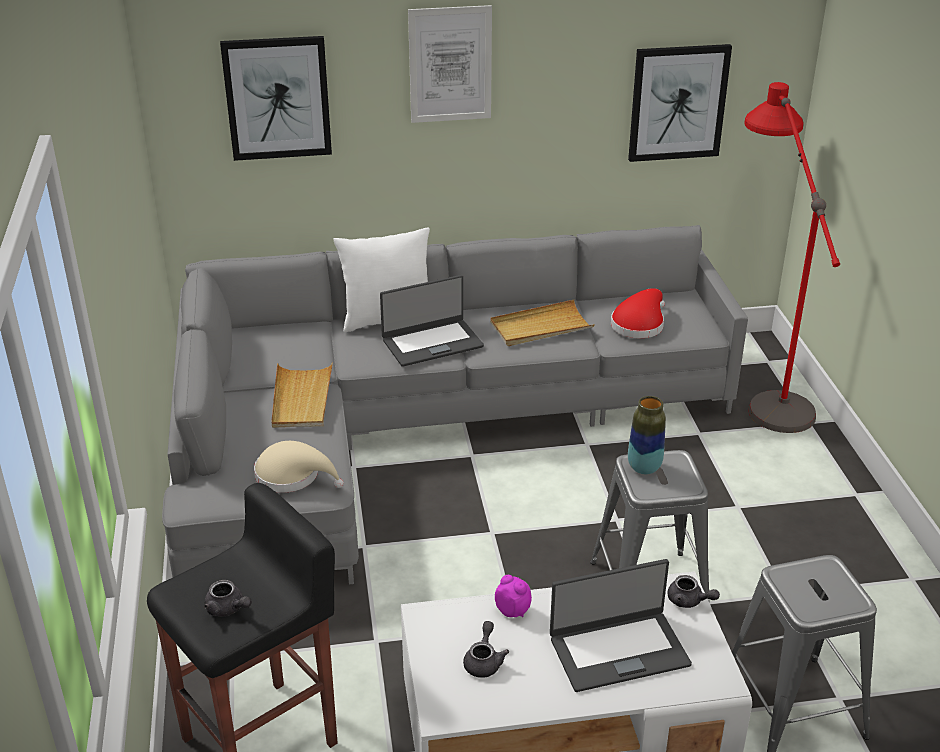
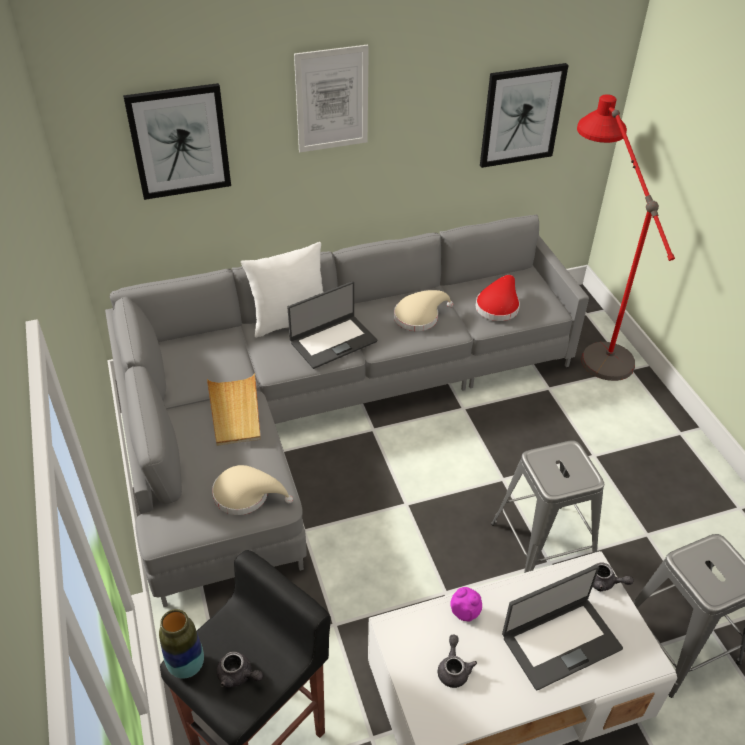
camera: 10 degrees left, 10 degrees up
beige tray [490,300,595,346] -> beige hat [394,290,453,331]
vase [628,396,666,474] -> vase moved to [159,609,204,679]

